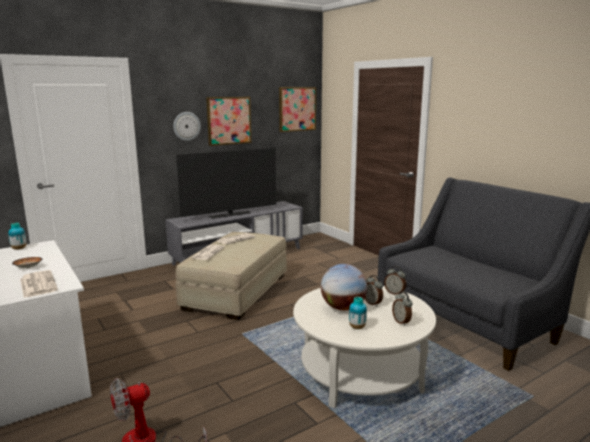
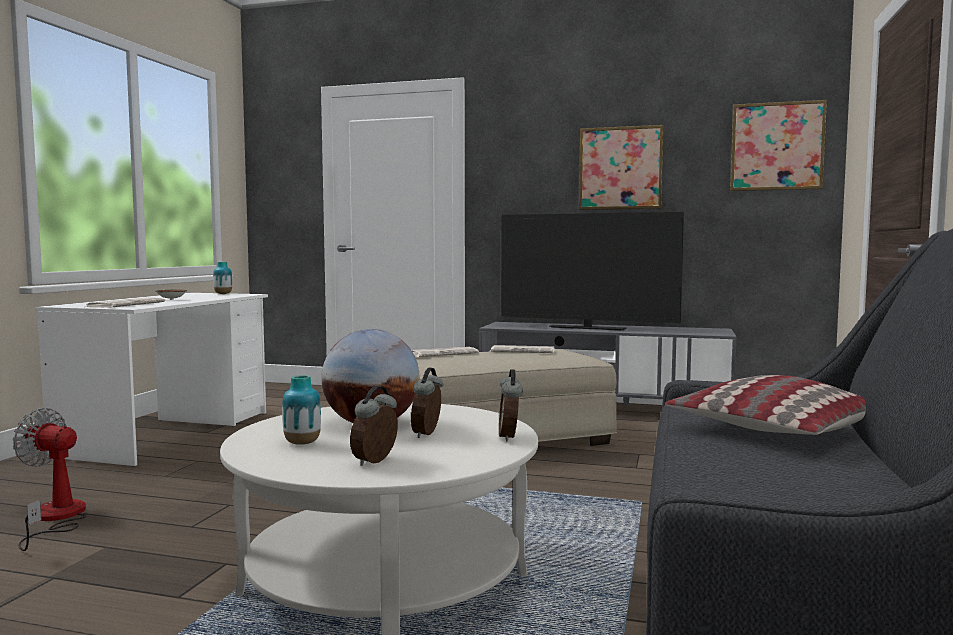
camera: 50 degrees right, 10 degrees down
wall clock [173,112,201,141] -> none
none -> pillow [665,375,866,435]

